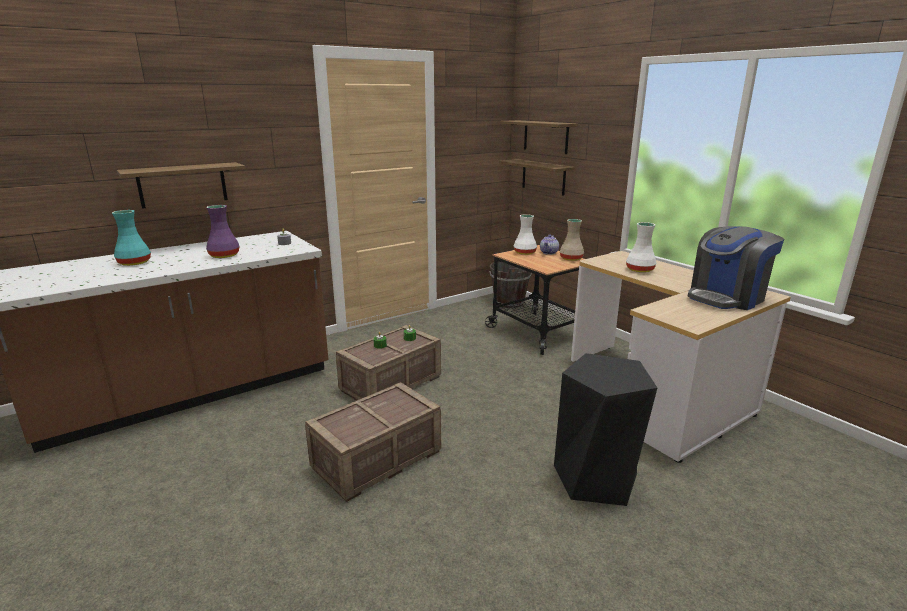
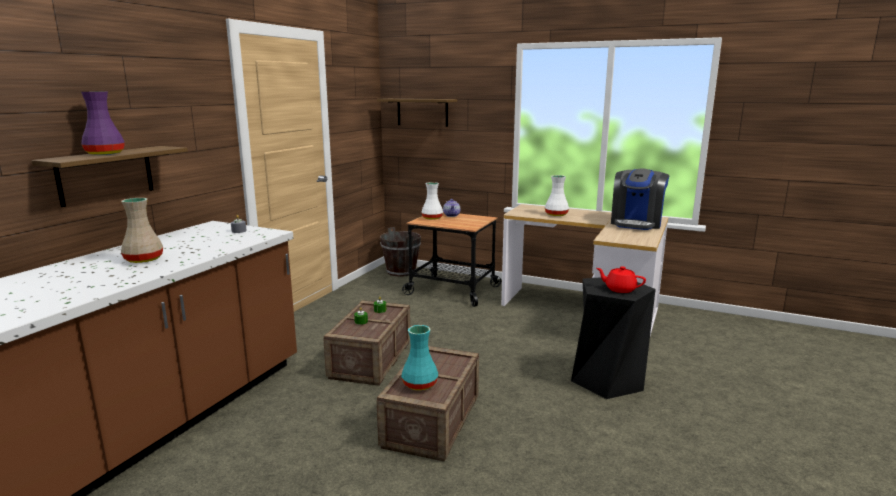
camera: 30 degrees left, 5 degrees down
turquoise vase [112,210,151,266] -> turquoise vase moved to [401,325,438,390]
purple vase [206,205,240,258] -> purple vase moved to [81,92,125,155]
shelf [499,159,575,196] -> none
beige vase [560,219,584,261] -> beige vase moved to [121,198,163,263]
none -> red teapot [596,266,646,293]

